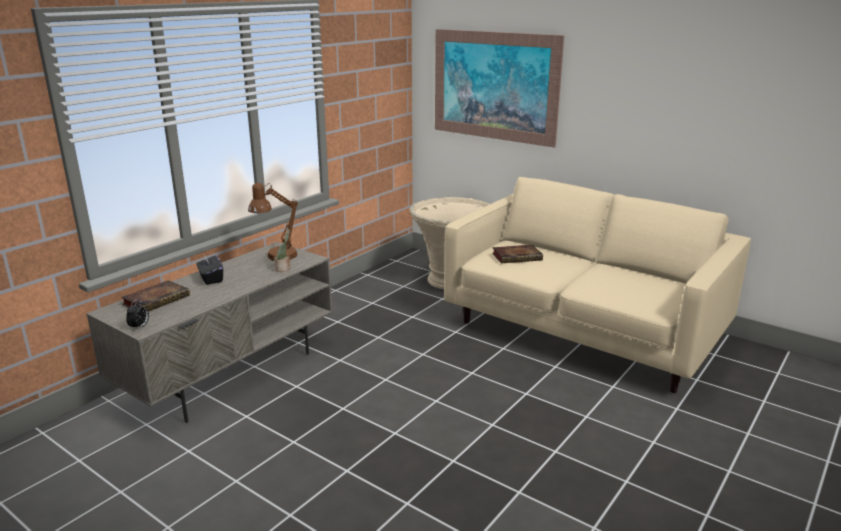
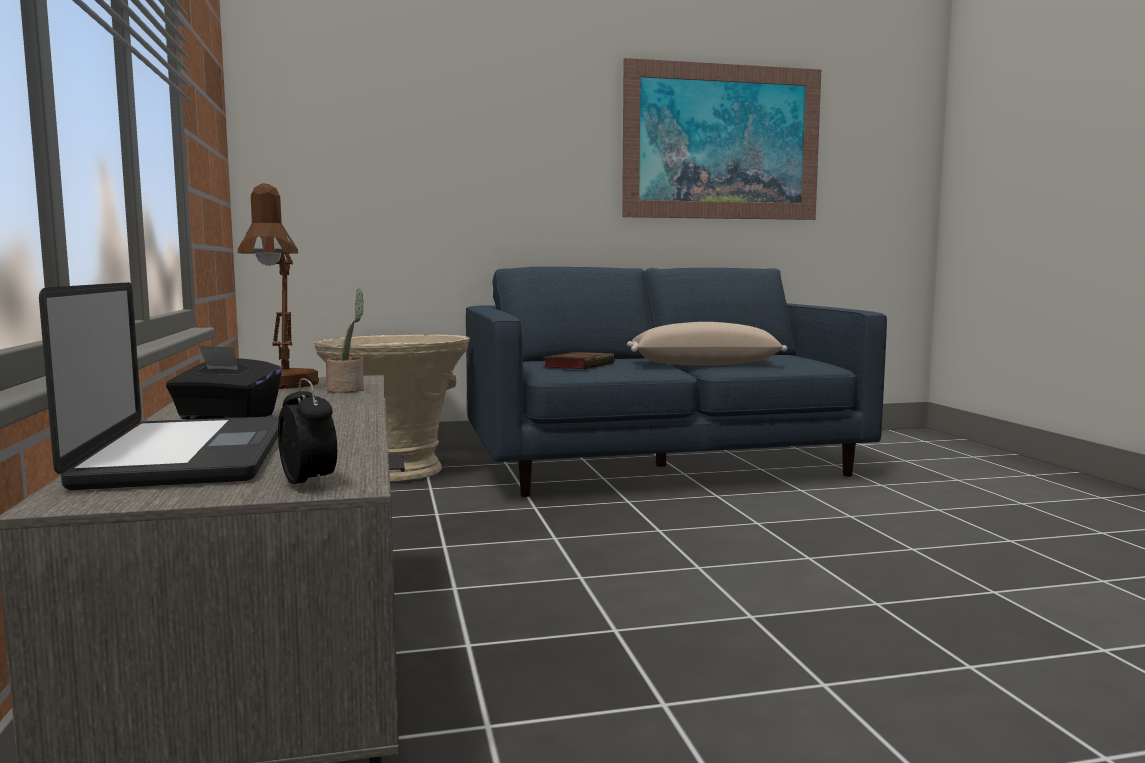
camera: 50 degrees left, 15 degrees down
book [121,281,190,311] -> laptop [39,282,279,490]
picture [435,29,564,148] -> picture moved to [622,58,821,220]
beige sofa [444,177,751,393] -> blue sofa [466,267,887,497]
none -> beige pillow [627,322,788,366]

